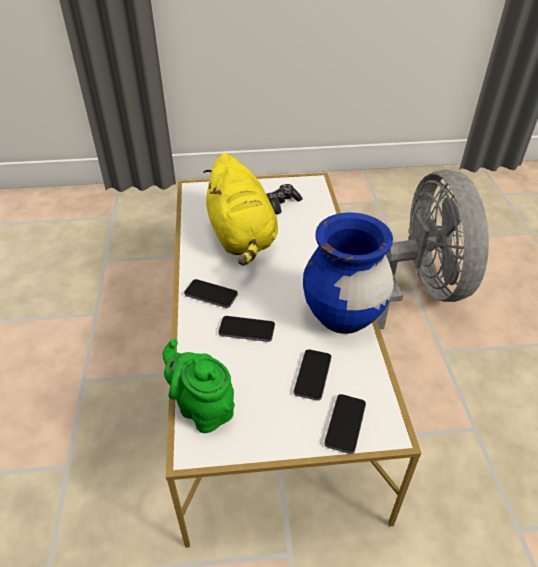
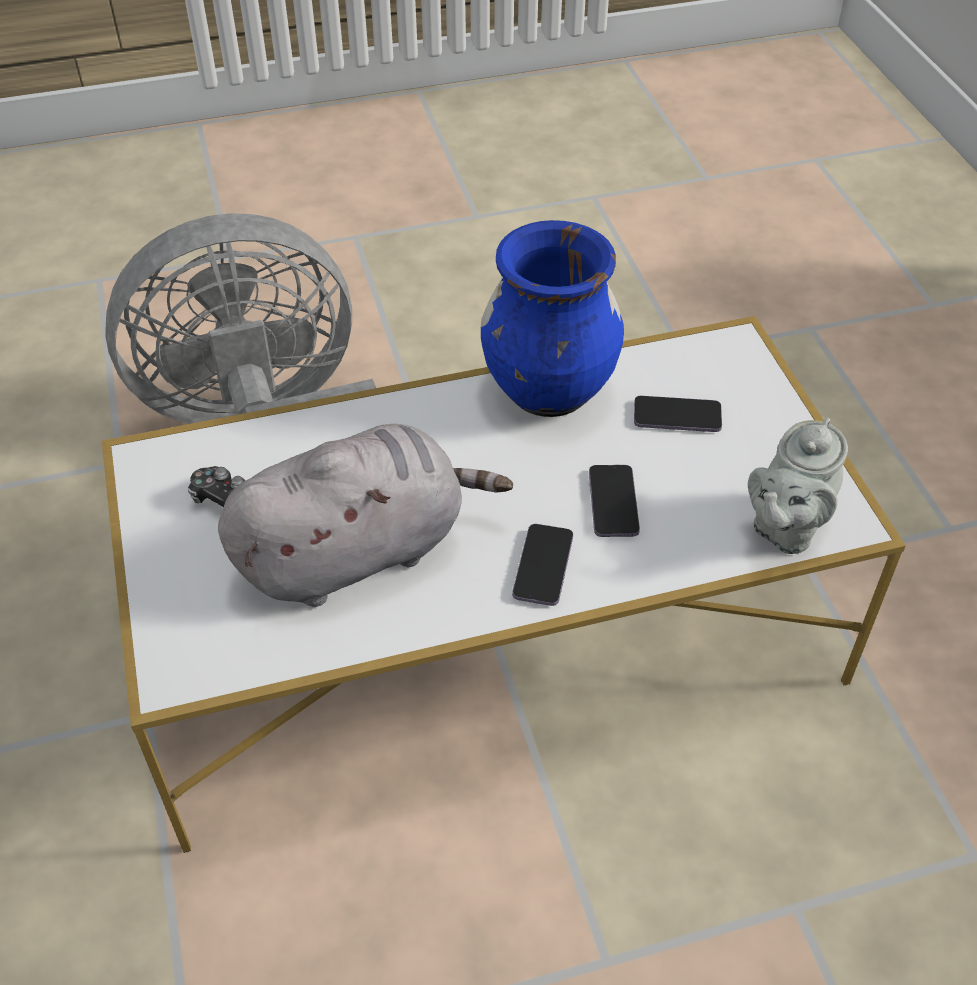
camera: 100 degrees left, 5 degrees up
green teapot [163,339,235,433] -> grey teapot [748,418,848,554]
yellow plush toy [203,153,278,266] -> grey plush toy [218,424,513,607]
phone [324,394,366,454] -> none

